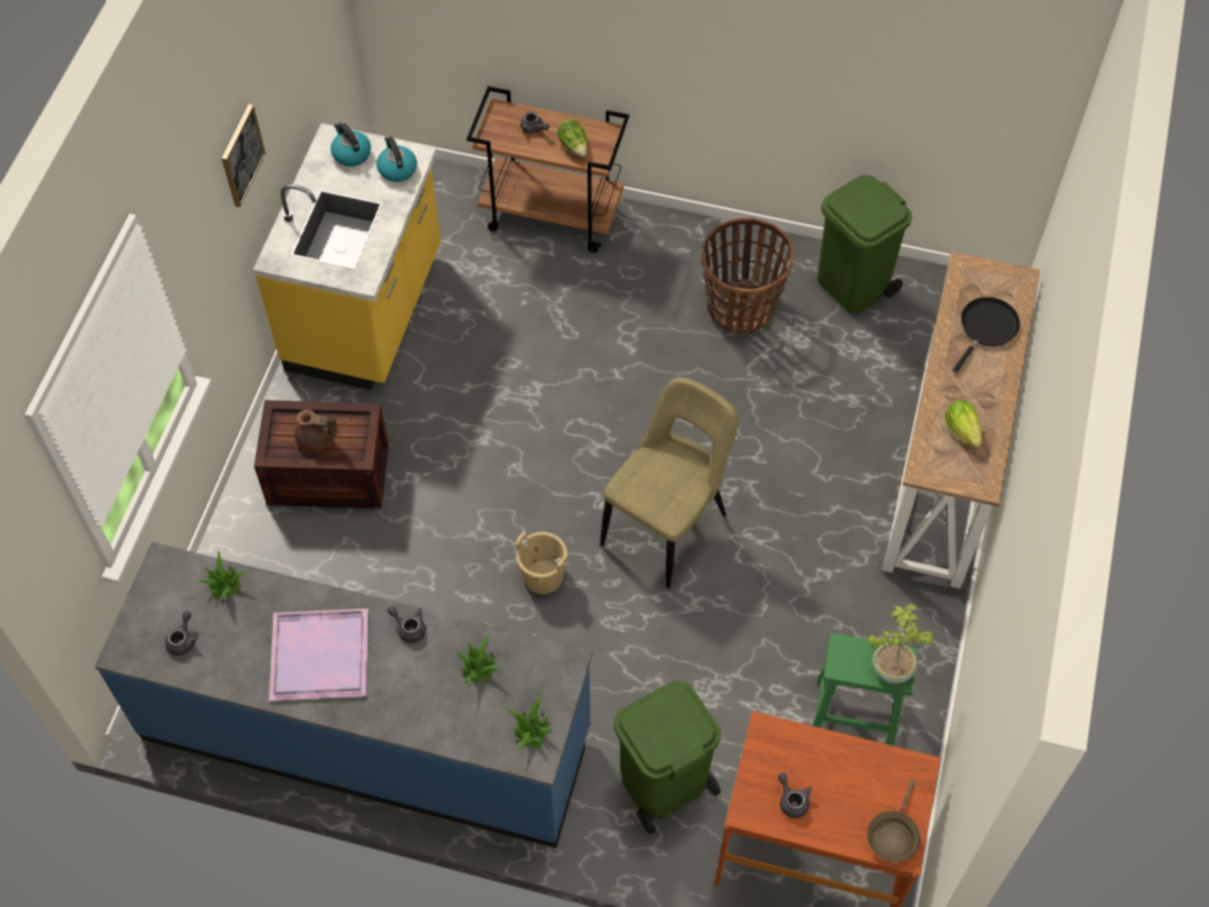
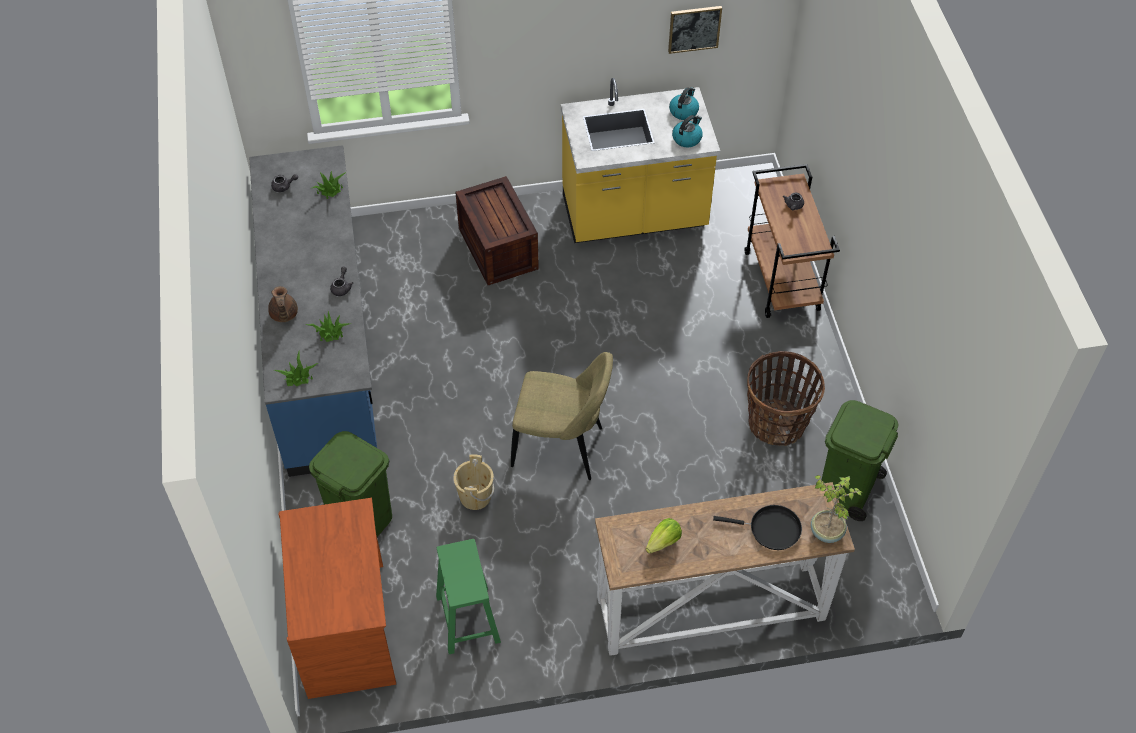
camera: 65 degrees right, 5 degrees down
picture [222,104,266,207] -> picture moved to [668,6,722,54]
purple tray [269,608,368,701] -> none
brown teapot [294,410,338,452] -> brown teapot moved to [268,286,298,322]
beige bucket [515,531,569,594] -> beige bucket moved to [453,454,494,510]
lettuce [557,119,588,157] -> none
grey teapot [778,773,812,818] -> none
potted plant [866,603,934,684] -> potted plant moved to [811,475,863,543]
brown frying pan [867,779,921,862] -> none

